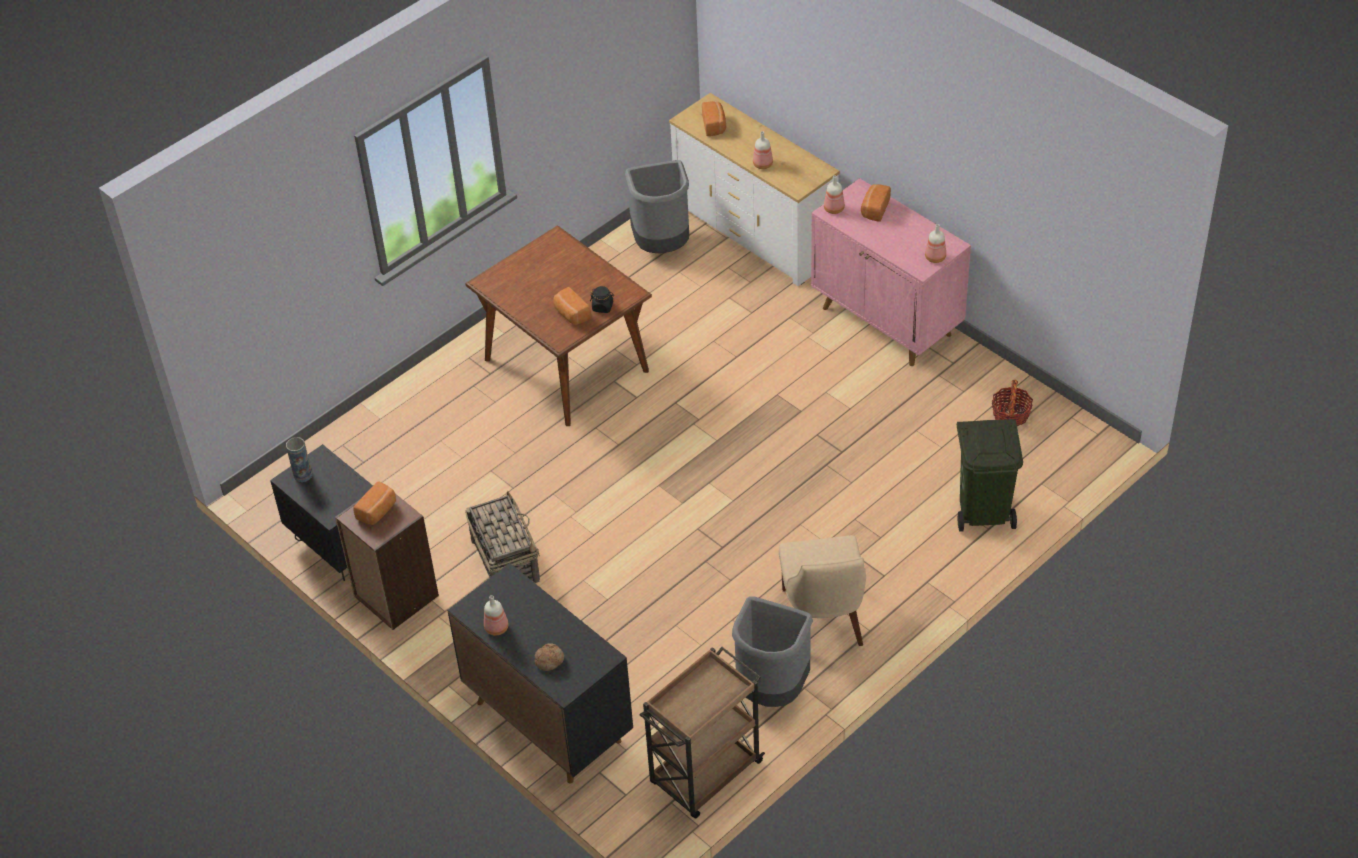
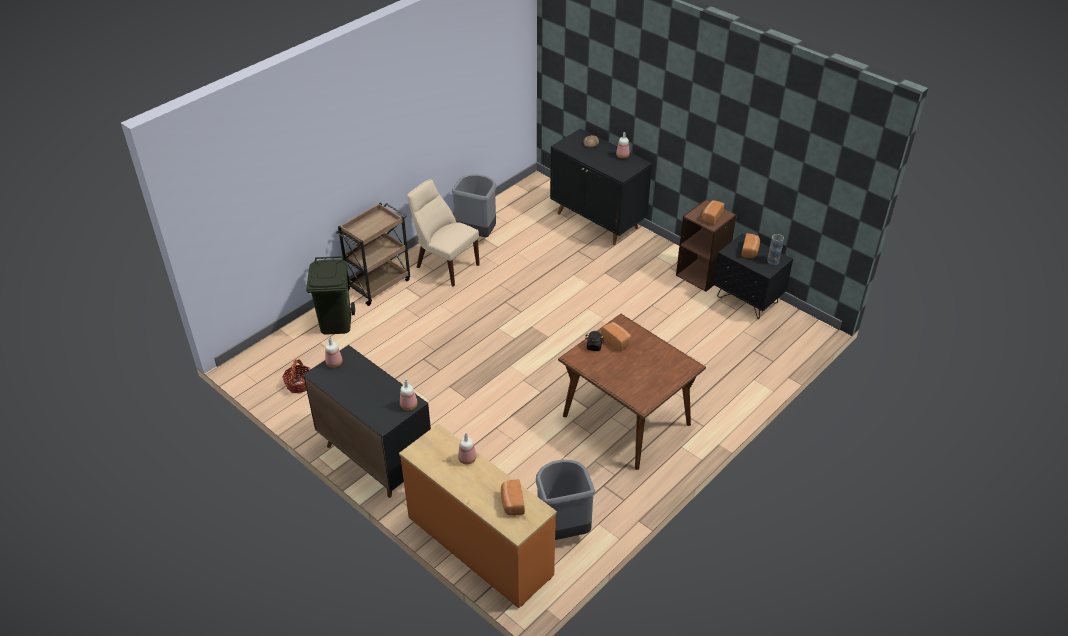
camera: 175 degrees right, 5 degrees down
basket [465,491,540,583] -> none
brown cart [640,646,765,819] -> brown cart moved to [336,203,410,306]
white dresser [669,93,840,286] -> orange dresser [399,423,557,608]
beige chair [779,535,866,646] -> beige chair turned 45 degrees counterclockwise [407,179,480,287]
pink cabinet [811,178,971,366] -> black cabinet [303,345,431,498]
bread [861,184,891,222] -> bread moved to [741,233,760,258]

